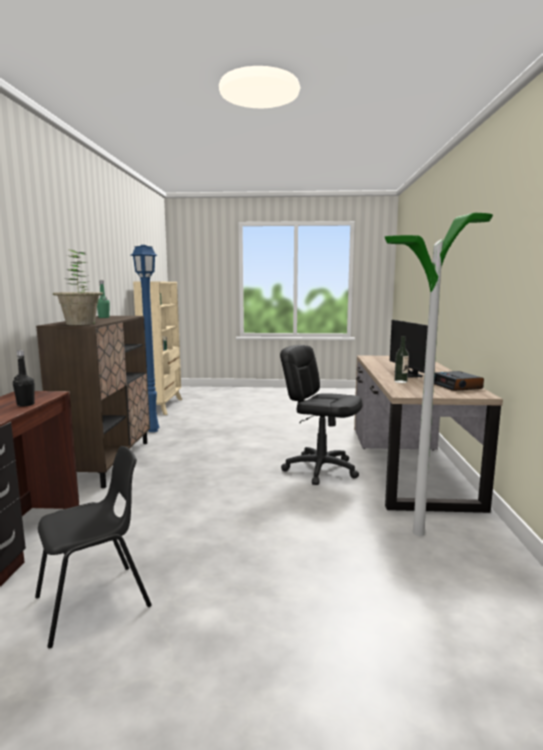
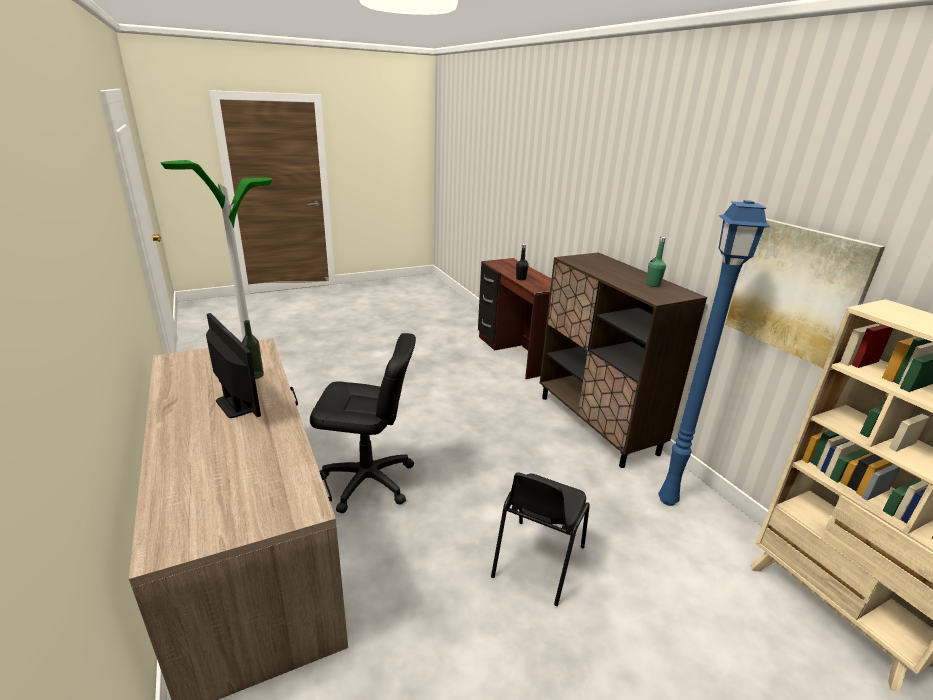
camera: 150 degrees right, 15 degrees up
black chair [35,446,152,648] -> black chair moved to [491,472,590,606]
potted plant [53,249,103,325] -> none
alarm clock [434,371,484,391] -> none
none -> picture [725,219,885,368]

